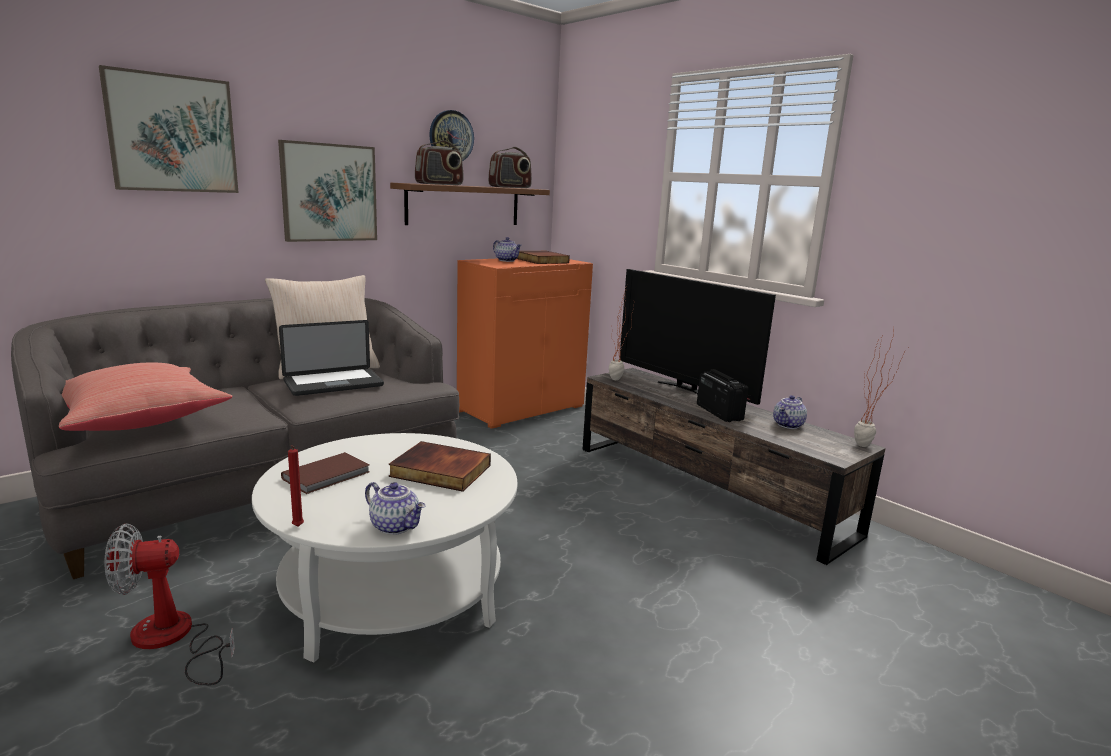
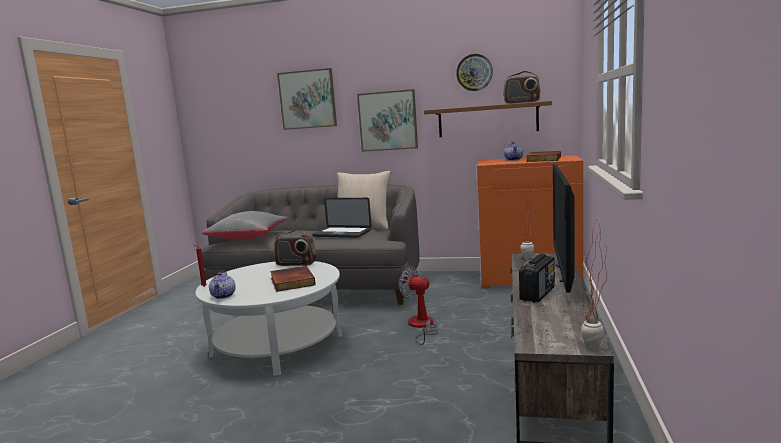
camera: 55 degrees right, 5 degrees down
red pillow [59,362,232,431] -> grey pillow [202,211,288,240]
fan [104,523,235,685] -> fan moved to [399,267,438,345]
brown book [281,452,369,494] -> none
radio [415,140,464,185] -> radio moved to [275,230,317,266]
teapot [773,395,807,429] -> none

